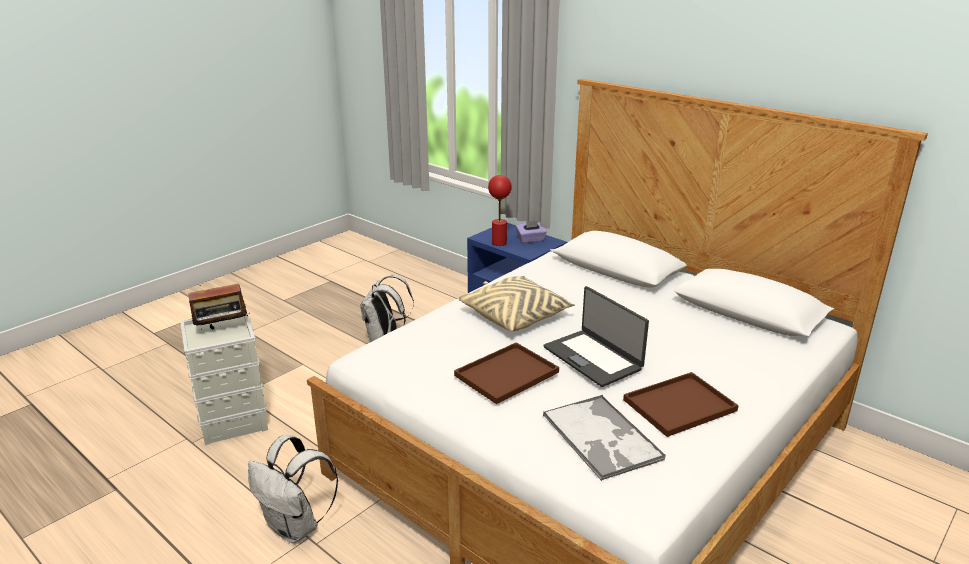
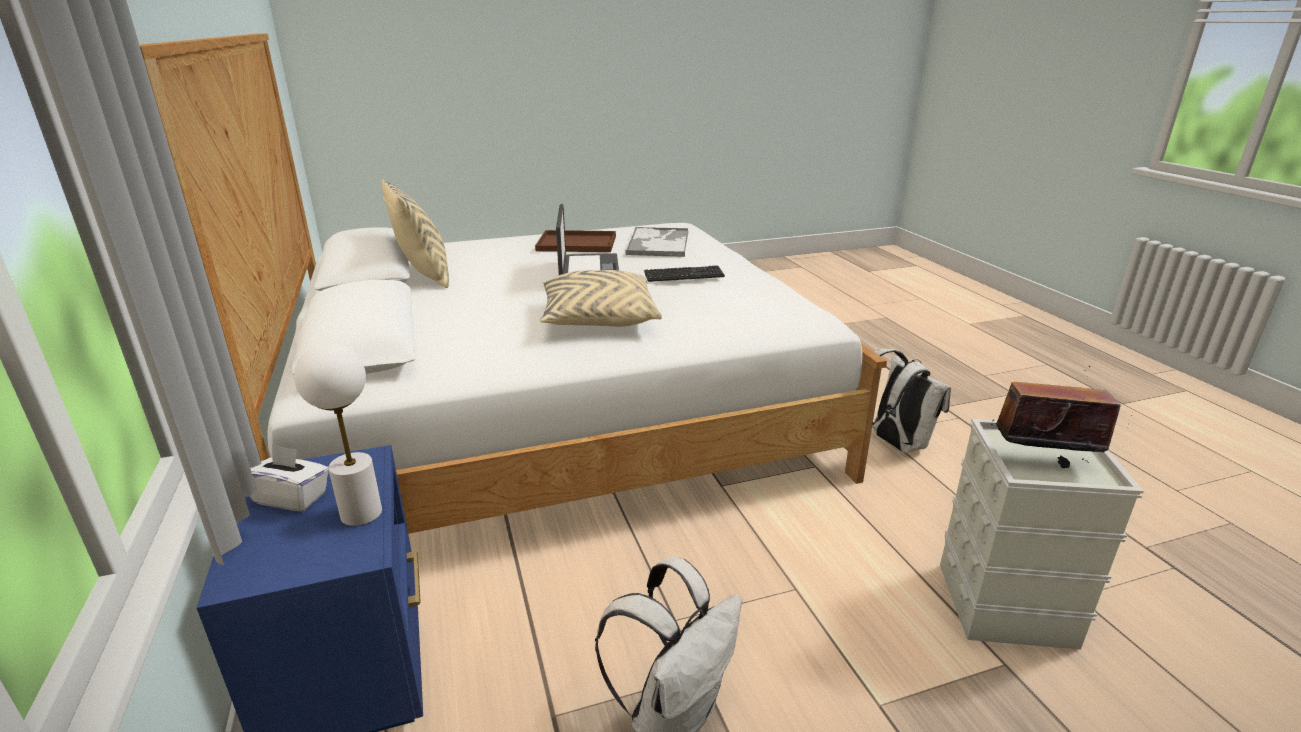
camera: 150 degrees left, 0 degrees up
brown tray [454,342,559,404] -> keyboard [644,265,725,282]
red table lamp [488,175,512,246] -> white table lamp [294,343,382,526]
purple tissue box [516,221,547,243] -> white tissue box [250,444,329,511]
none -> beige pillow [382,179,449,288]

